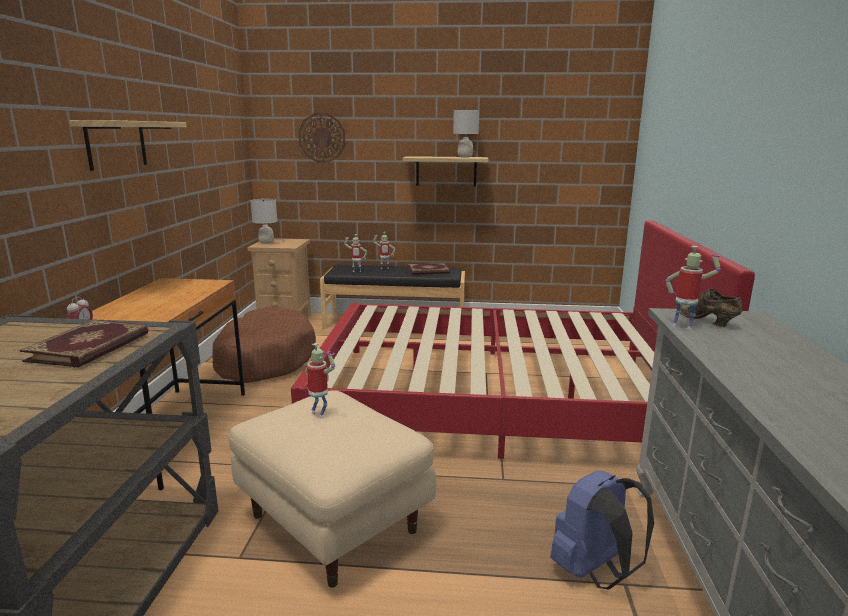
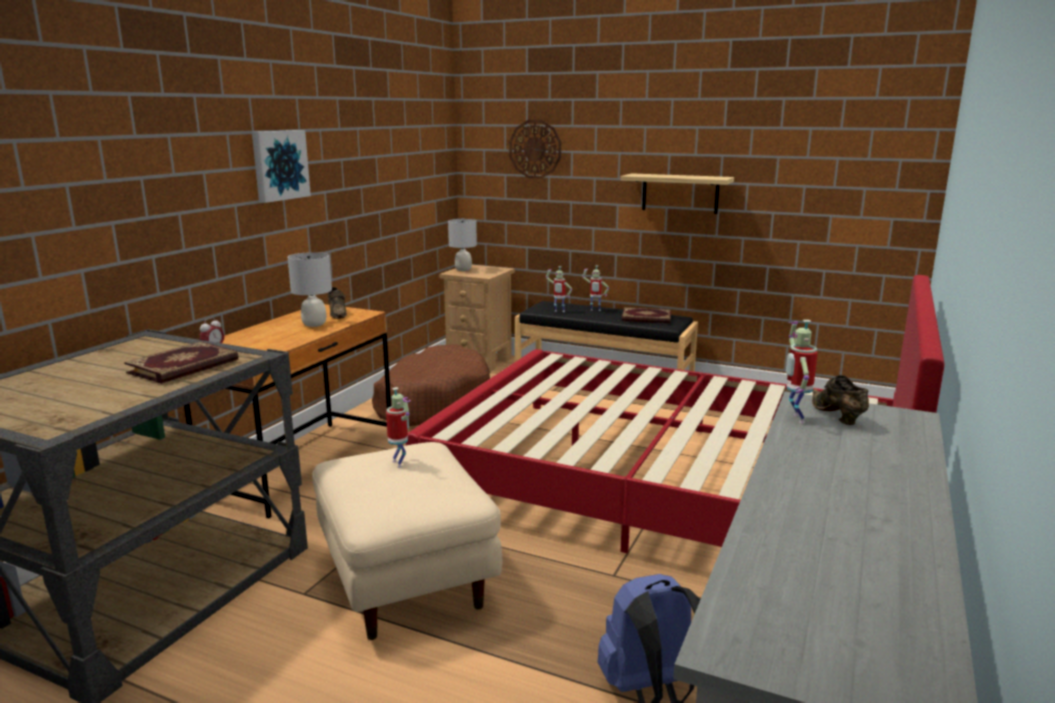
camera: 20 degrees right, 0 degrees up
shelf [69,120,186,171] -> picture [252,130,311,203]
grey table lamp [453,110,479,158] -> grey table lamp moved to [288,252,332,327]
toy robot [665,246,721,330] -> toy robot turned 150 degrees counterclockwise [786,320,818,423]
none -> brown shoe [328,287,347,319]

